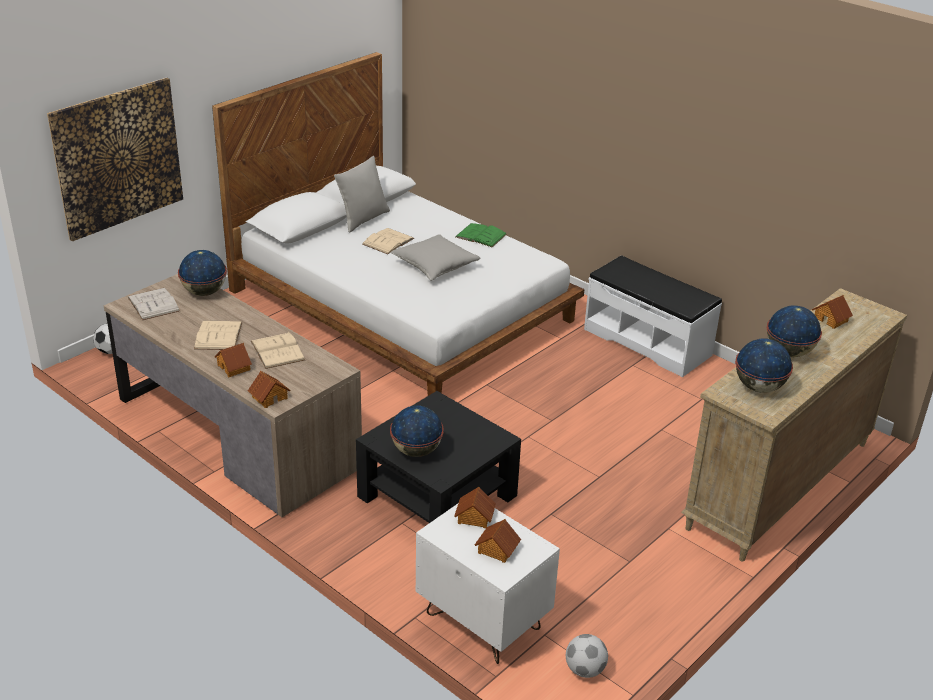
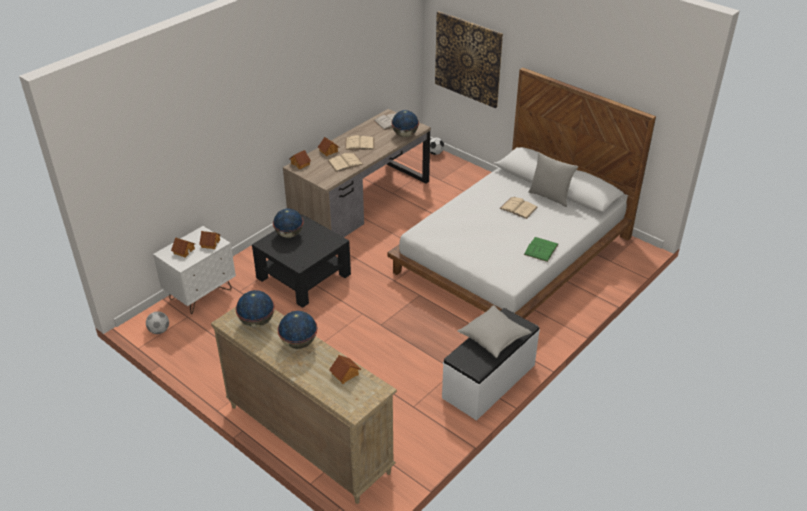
camera: 90 degrees right, 5 degrees up
grey pillow [391,234,481,281] -> grey pillow moved to [458,305,532,358]

